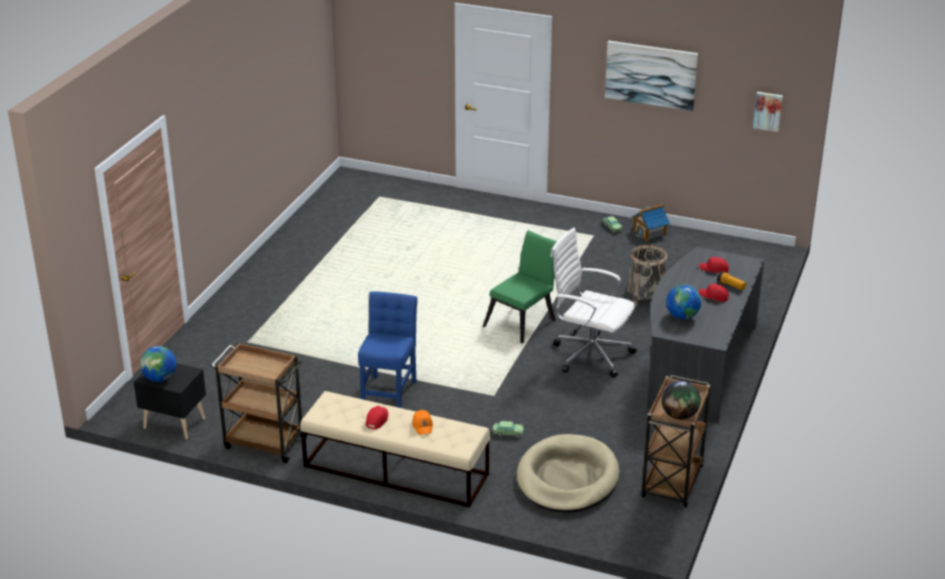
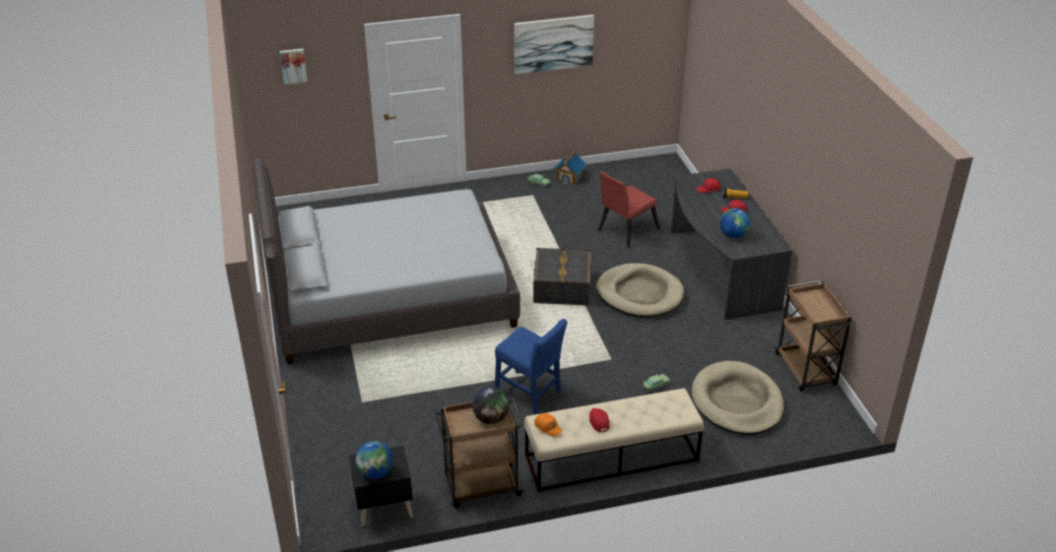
camera: 35 degrees left, 5 degrees up
blue chair [358,291,417,408] -> blue chair turned 150 degrees clockwise [495,319,567,414]
orange cap [412,410,433,435] -> orange cap moved to [534,413,562,437]
green chair [483,230,557,344] -> grey storage box [533,248,591,306]
white office chair [550,228,637,378] -> beige dog bed [596,263,684,317]
basket [627,245,667,307] -> red chair [598,171,660,247]
globe [661,381,701,420] -> globe moved to [472,387,509,424]
picture [753,92,783,132] -> picture moved to [280,49,308,85]
none -> grey bed [254,158,520,365]

